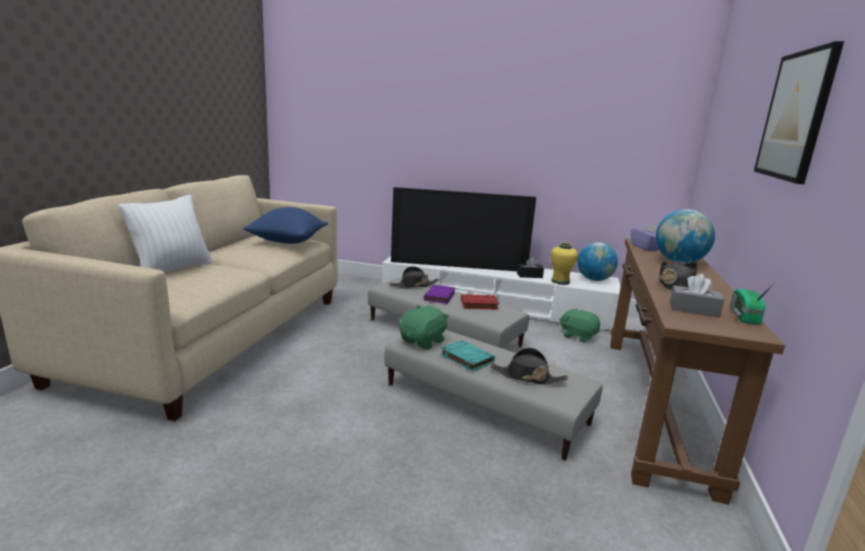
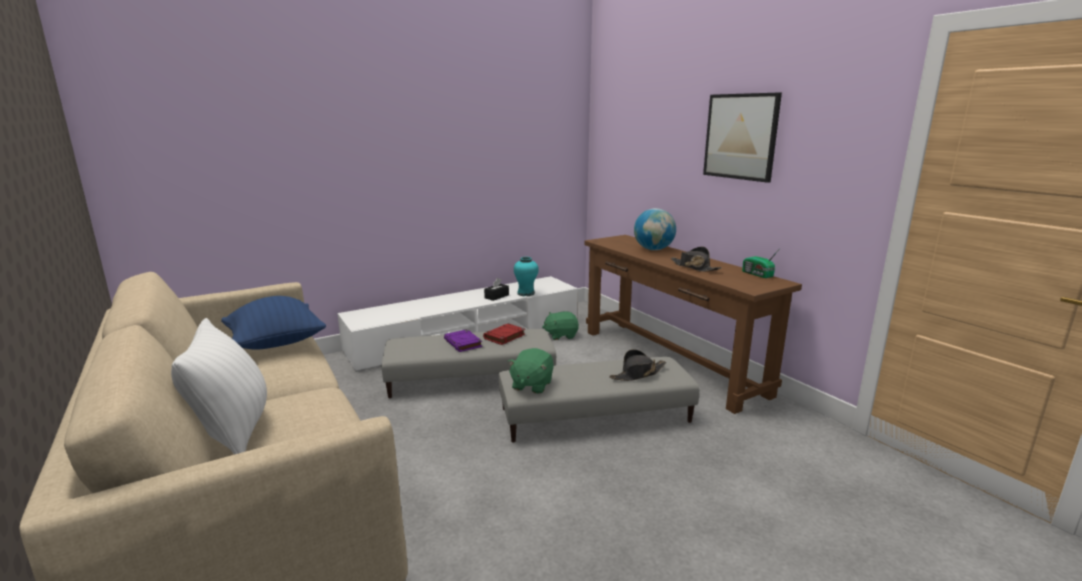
camera: 45 degrees left, 0 degrees up
black hat [389,266,440,288] -> none
television [391,187,536,271] -> none
green plush toy [400,305,449,350] -> green plush toy turned 150 degrees counterclockwise [508,348,554,394]
turquoise book [440,340,495,372] -> none
yellow vase [550,243,578,285] -> turquoise vase [514,257,539,296]
globe [577,242,618,281] -> none
purple tissue box [631,223,659,251] -> none
grey tissue box [670,274,724,318] -> none

